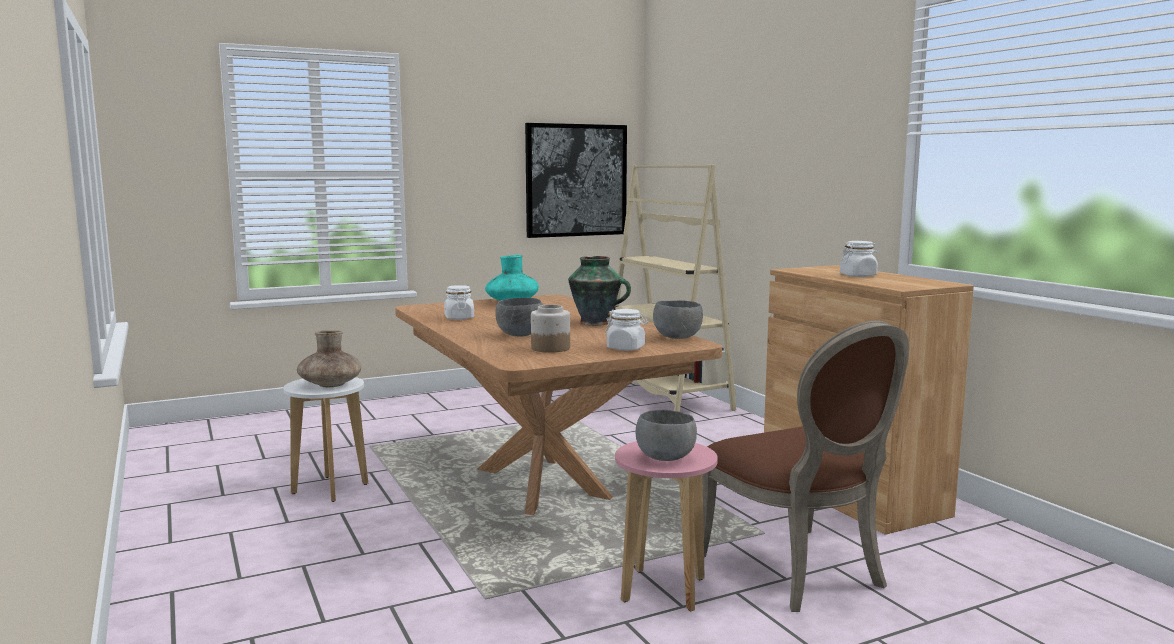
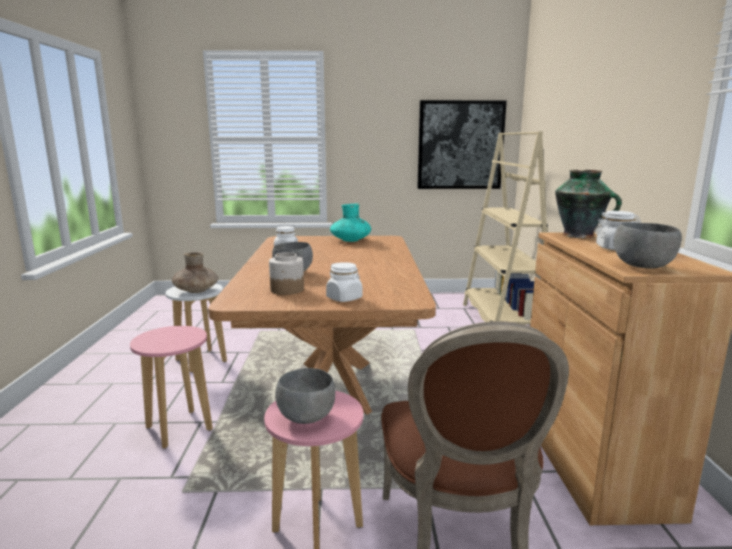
camera: 25 degrees right, 5 degrees up
vase [568,256,631,326] -> vase moved to [555,170,622,238]
grey bowl [653,300,703,339] -> grey bowl moved to [614,222,681,269]
none -> pink stool [130,326,213,448]

